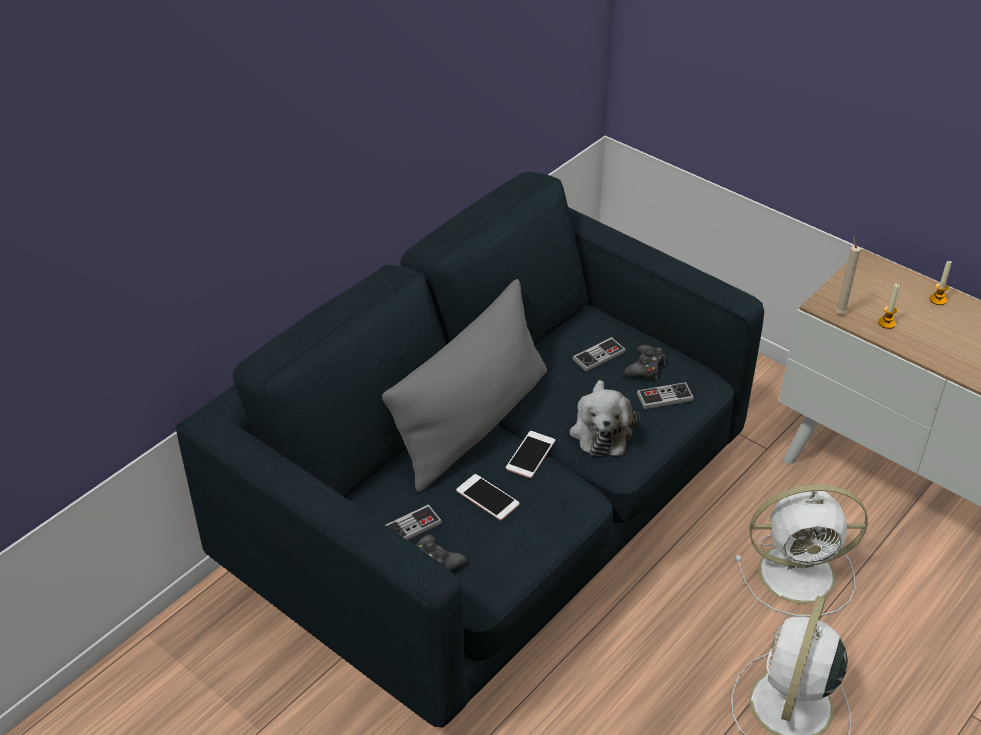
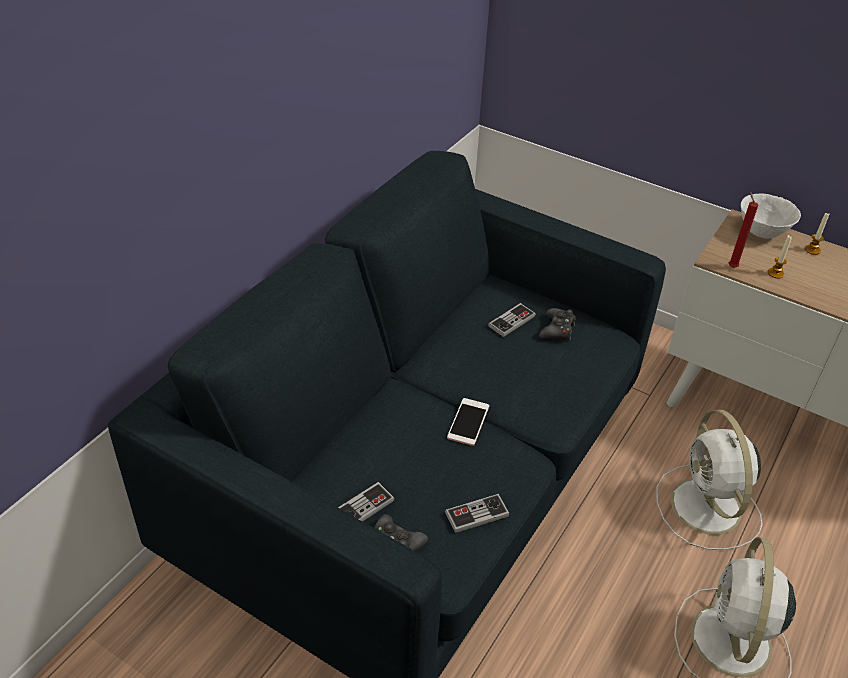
camera: 10 degrees left, 0 degrees up
grey pillow [382,279,547,492] -> none
phone [456,474,520,521] -> none
plush toy [570,380,640,456] -> none
game controller [637,382,694,409] -> game controller moved to [445,494,510,533]
white fan [736,484,868,617] -> white fan turned 90 degrees clockwise [656,410,763,550]
beige candle [836,235,861,314] -> red candle [728,192,758,268]
none -> white bowl [741,194,801,239]

